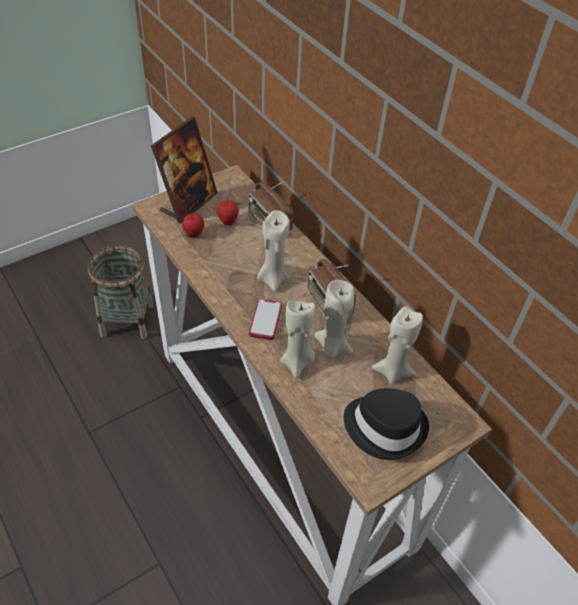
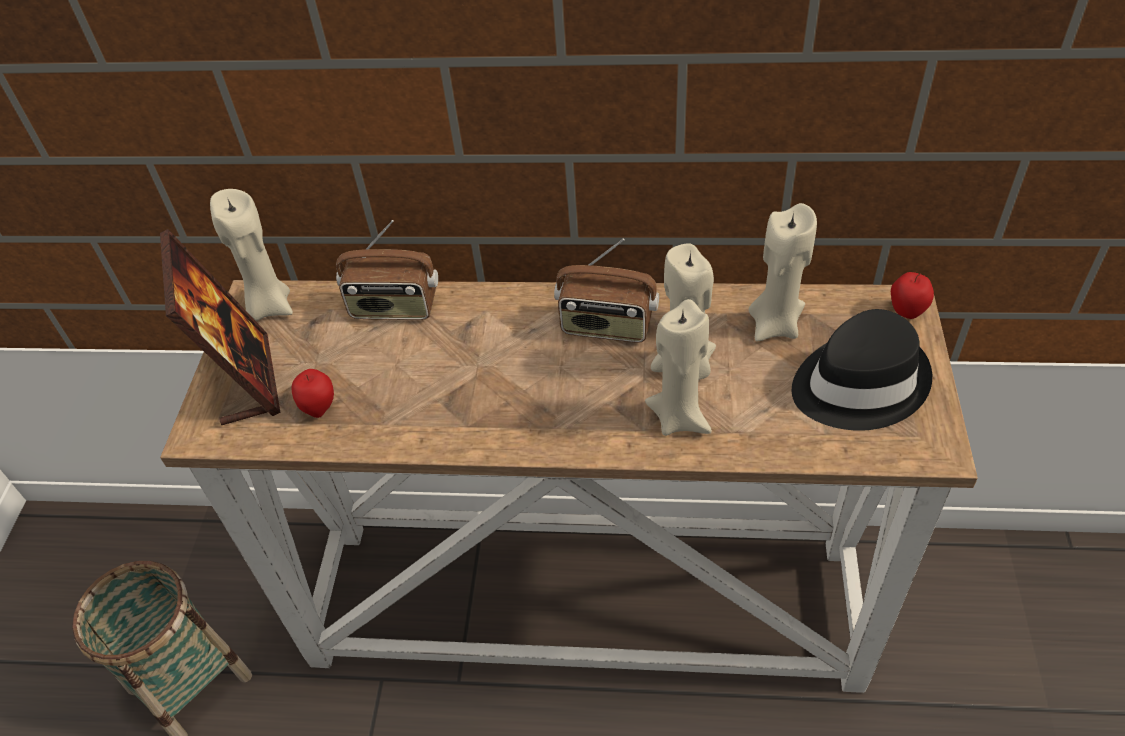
camera: 45 degrees left, 0 degrees up
apple [217,200,239,225] -> apple moved to [891,272,934,319]
phone [249,299,282,340] -> none
beige candle [257,210,289,291] -> beige candle moved to [210,189,293,321]

